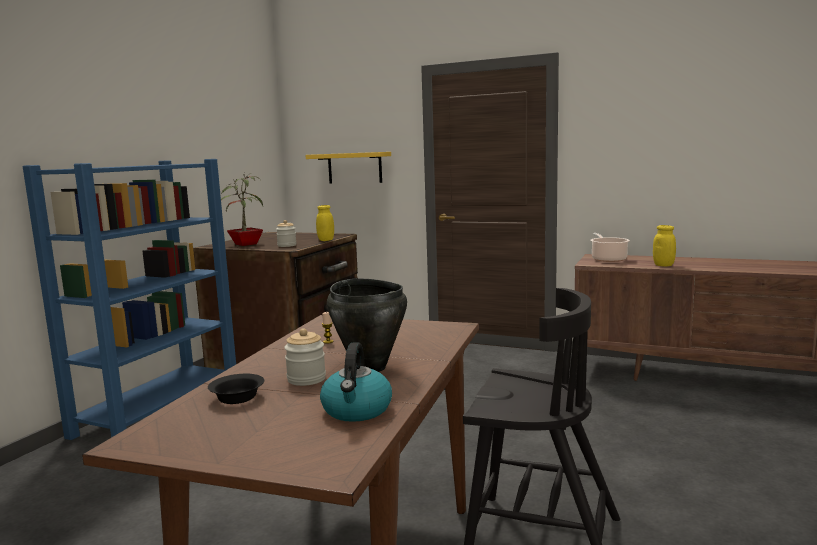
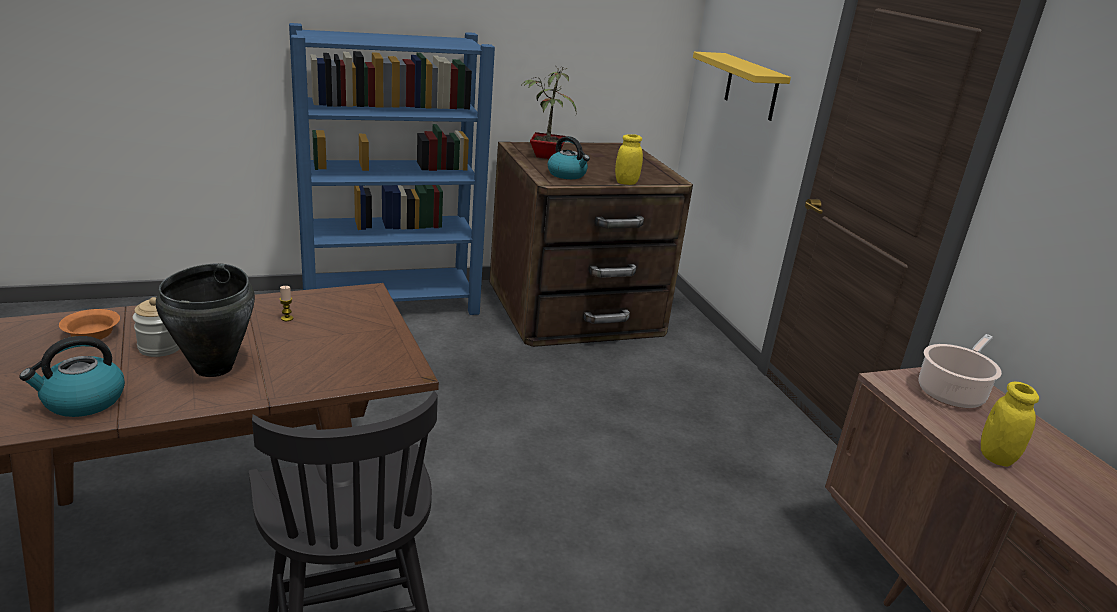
camera: 45 degrees right, 15 degrees up
black bowl [208,374,264,404] -> orange bowl [59,309,120,340]
jar [276,220,296,247] -> kettle [548,136,590,179]

